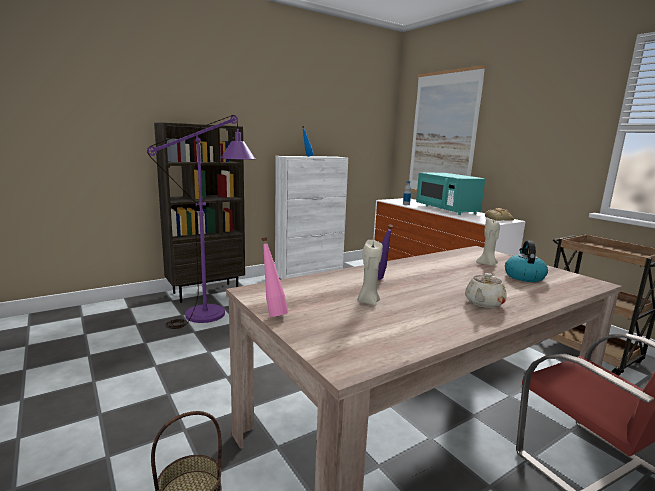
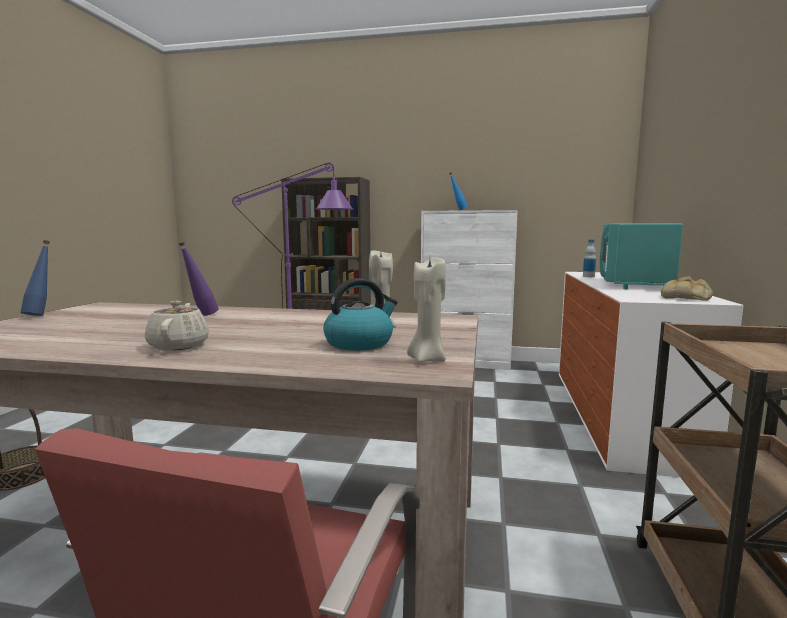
camera: 45 degrees right, 5 degrees down
pink bottle [261,237,288,317] -> blue bottle [20,240,50,316]
beige candle [358,240,383,306] -> beige candle moved to [407,257,446,363]
picture [409,65,486,192] -> none
beige teapot [465,273,507,308] -> beige teapot turned 90 degrees clockwise [145,301,209,351]

